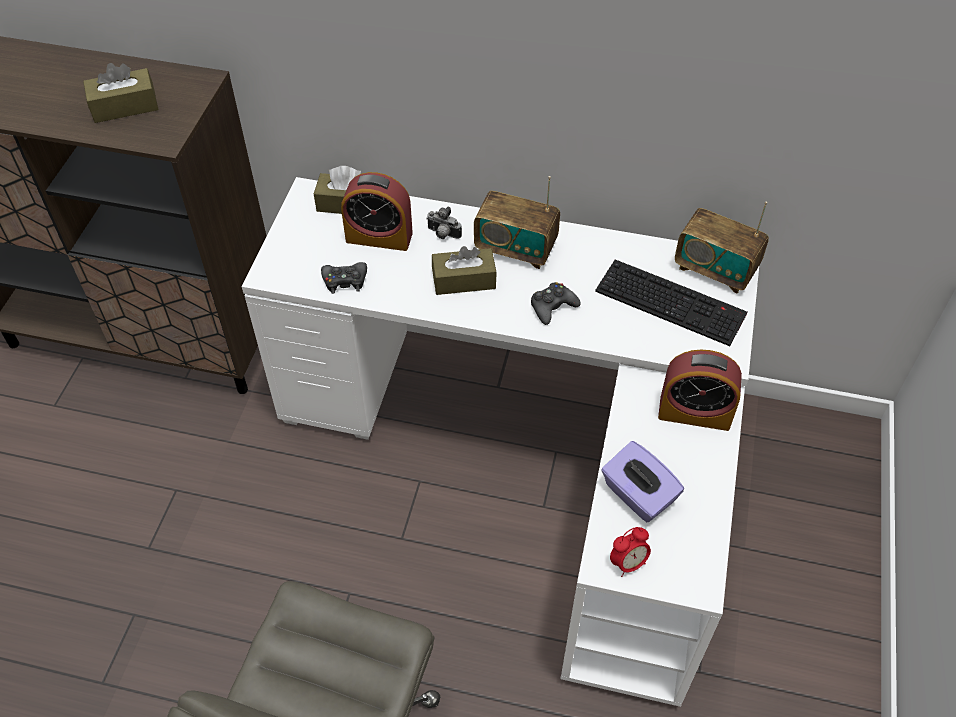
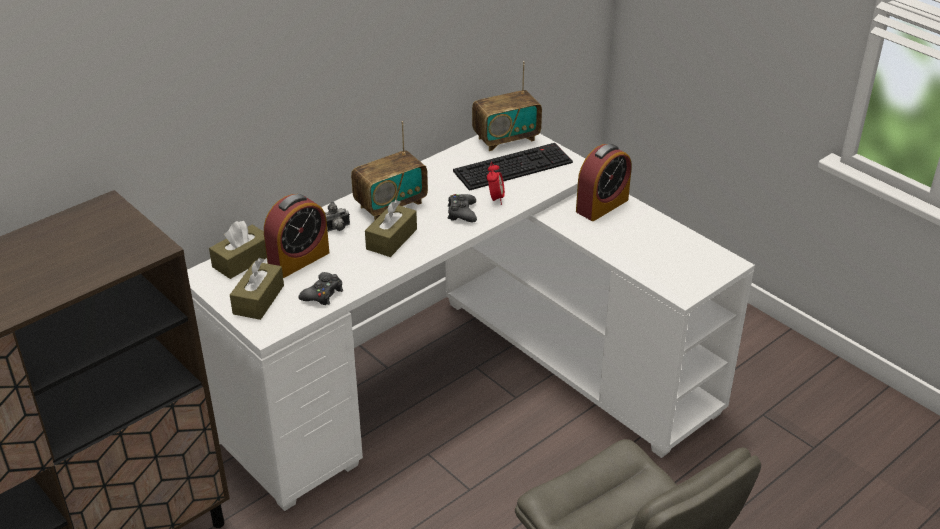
camera: 55 degrees left, 15 degrees down
brown tissue box [83,63,159,123] -> brown tissue box moved to [230,258,284,320]
purple tissue box [601,441,684,522] -> none
alarm clock [610,527,651,577] -> alarm clock moved to [487,162,505,205]

